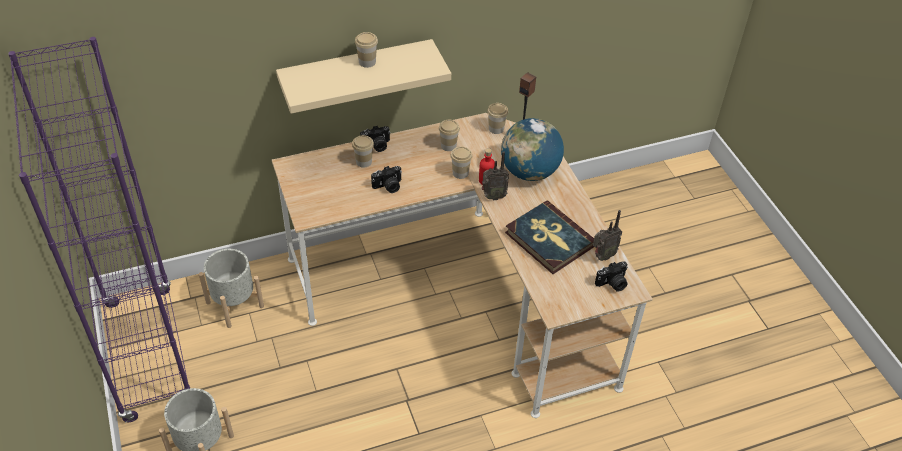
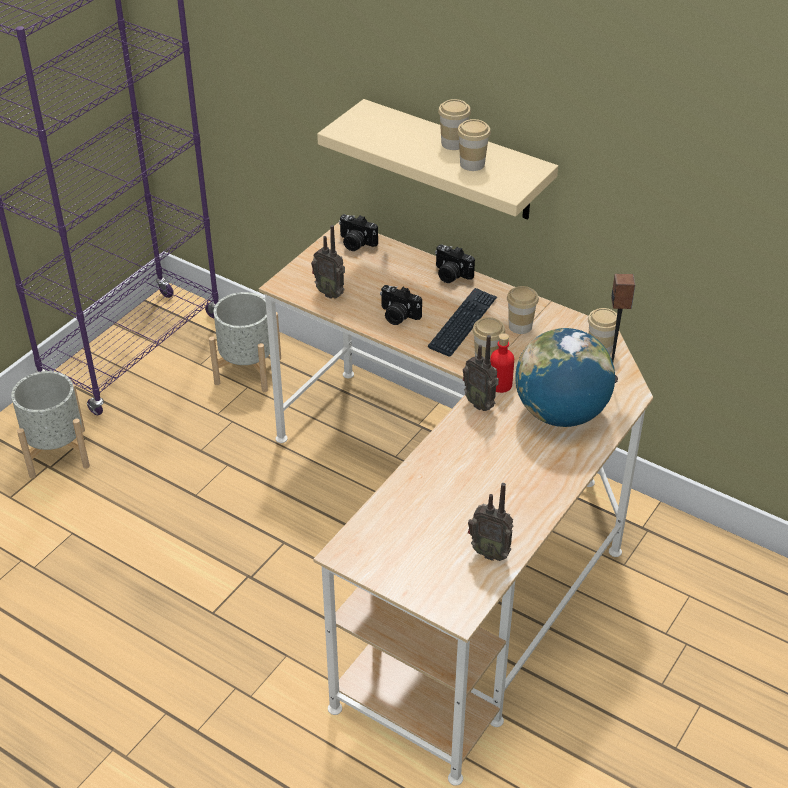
camera: 55 degrees right, 5 degrees down
cup [352,135,374,168] -> cup moved to [457,119,491,171]
book [505,200,594,274] -> none
camera [595,261,628,292] -> camera moved to [339,214,378,251]
none -> radio [311,225,345,299]
none -> keyboard [428,288,497,357]

